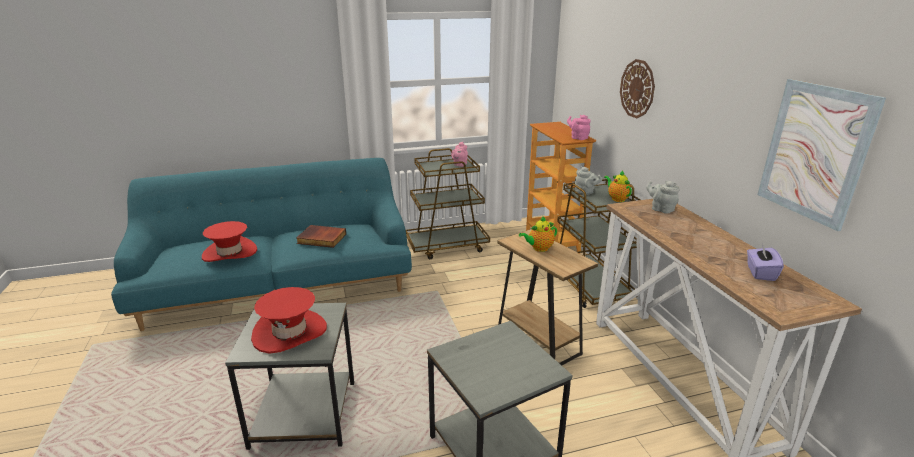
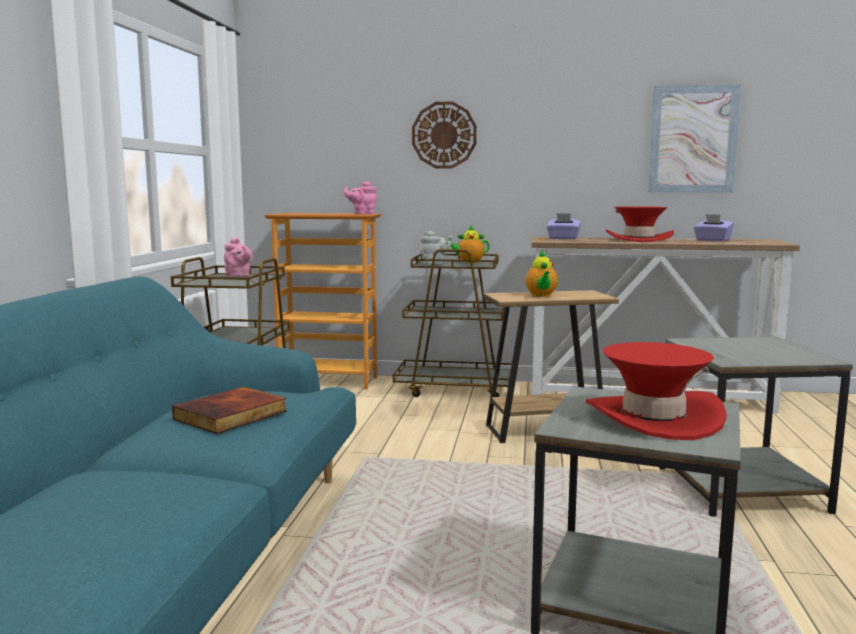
camera: 65 degrees left, 15 degrees down
red hat [202,221,257,262] -> red hat moved to [606,206,674,242]
grey teapot [646,181,680,214] -> purple tissue box [546,213,581,239]

